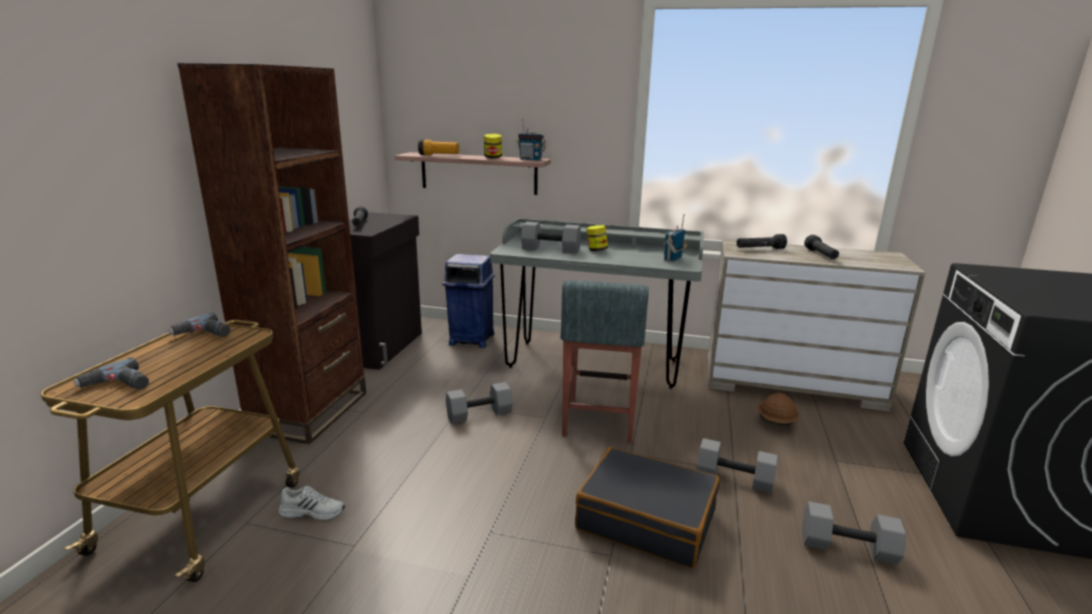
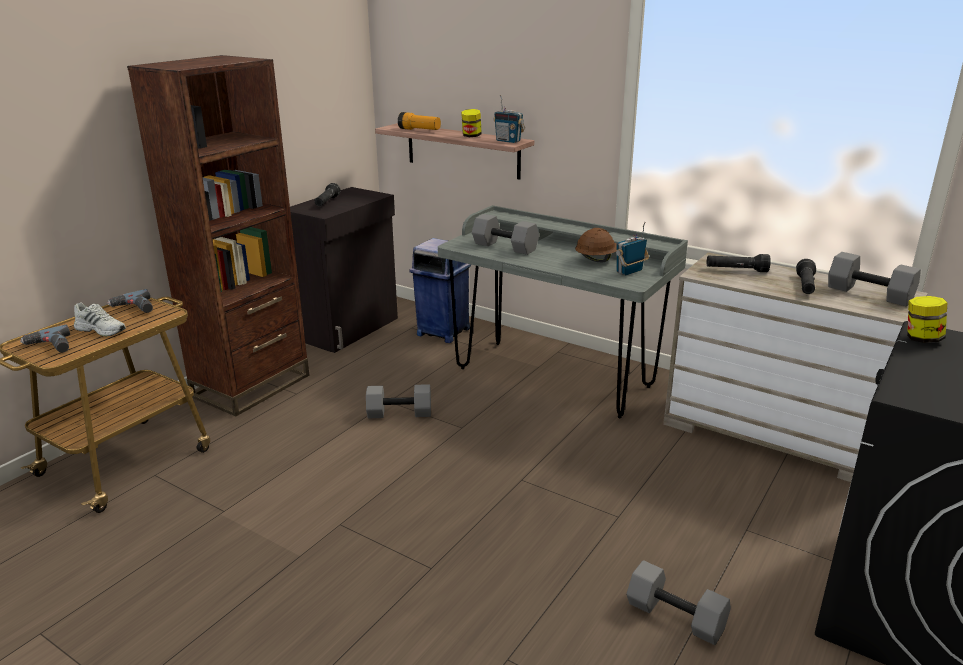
camera: 20 degrees right, 5 degrees up
white shoe [278,486,345,521] -> white shoe moved to [74,302,126,337]
grey stool [561,280,649,443] -> none
black suitcase [575,447,720,568] -> none
jar [586,225,608,251] -> jar moved to [907,296,947,343]
grey dumbbell [697,438,778,493] -> grey dumbbell moved to [828,252,921,306]
brown hard hat [758,393,799,426] -> brown hard hat moved to [575,228,617,262]

